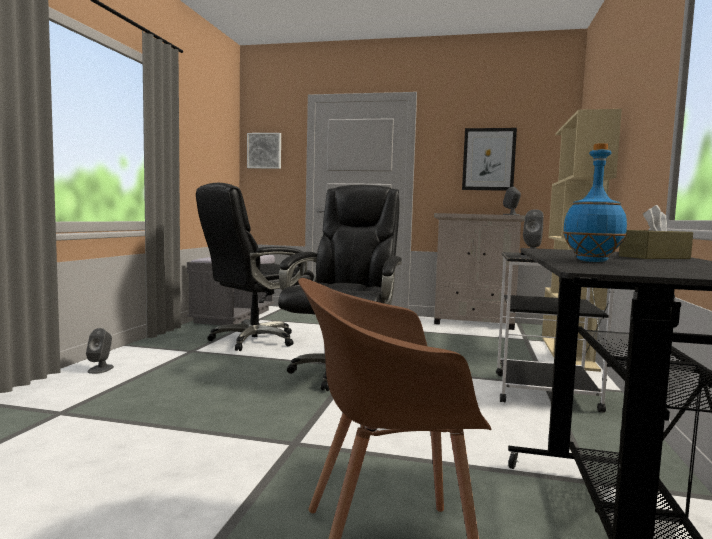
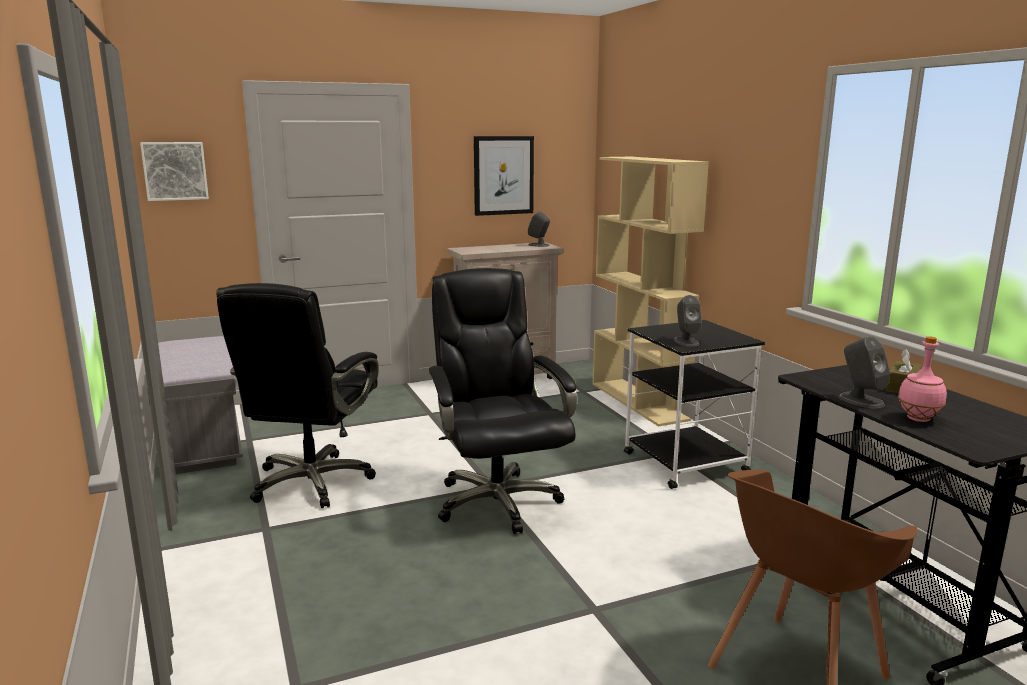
camera: 35 degrees left, 10 degrees up
grey speaker [86,328,114,374] -> grey speaker moved to [838,336,890,408]
blue bottle [563,143,627,262] -> pink bottle [898,336,947,422]

